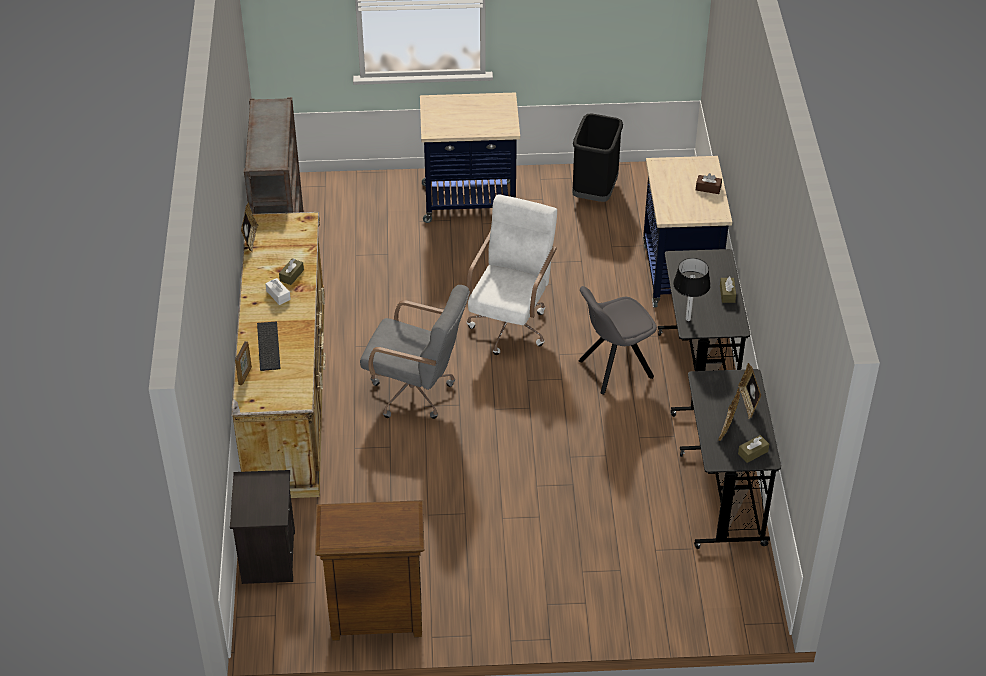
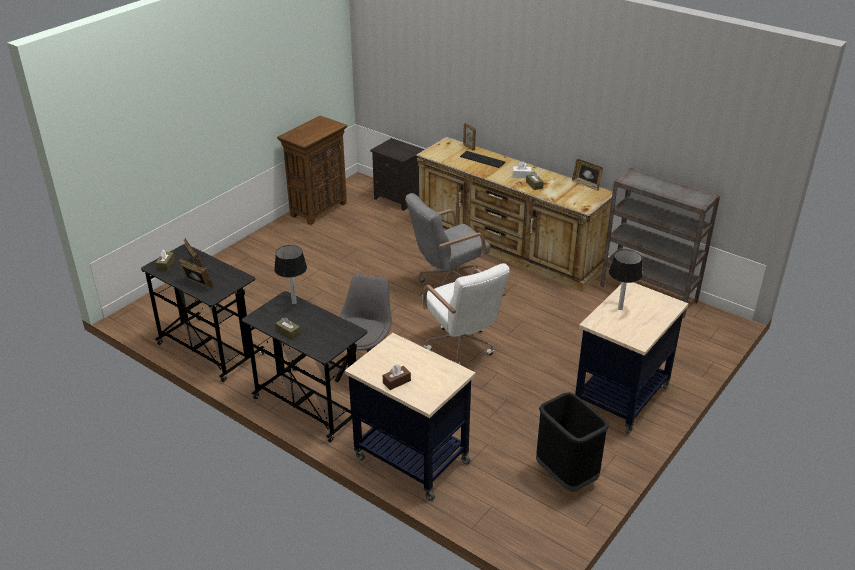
camera: 130 degrees right, 10 degrees down
none -> table lamp [609,249,643,310]

